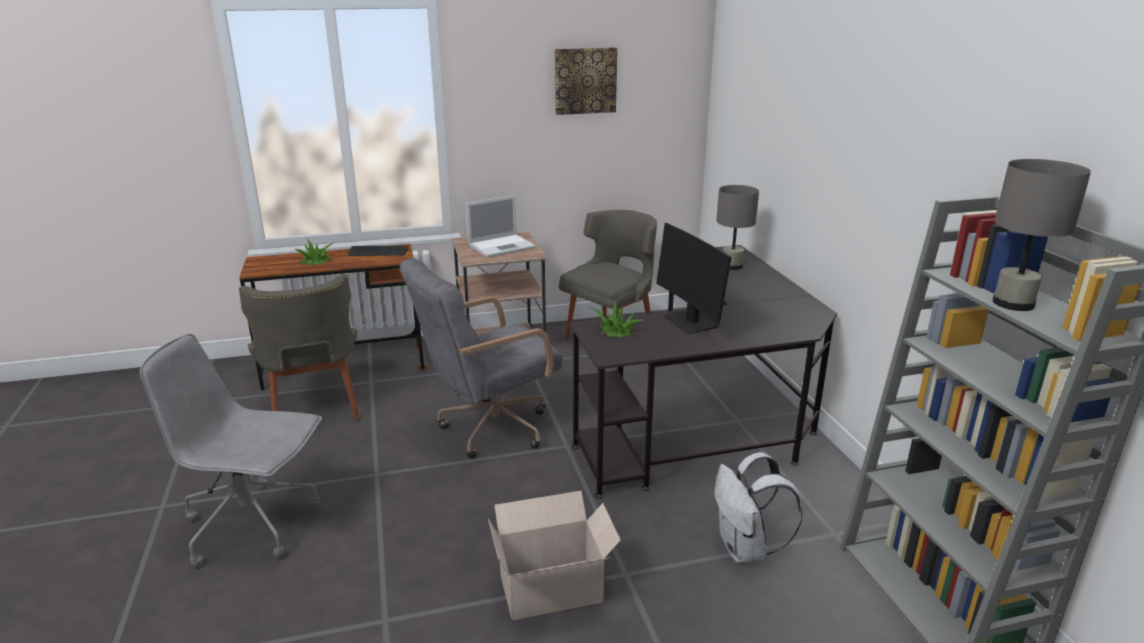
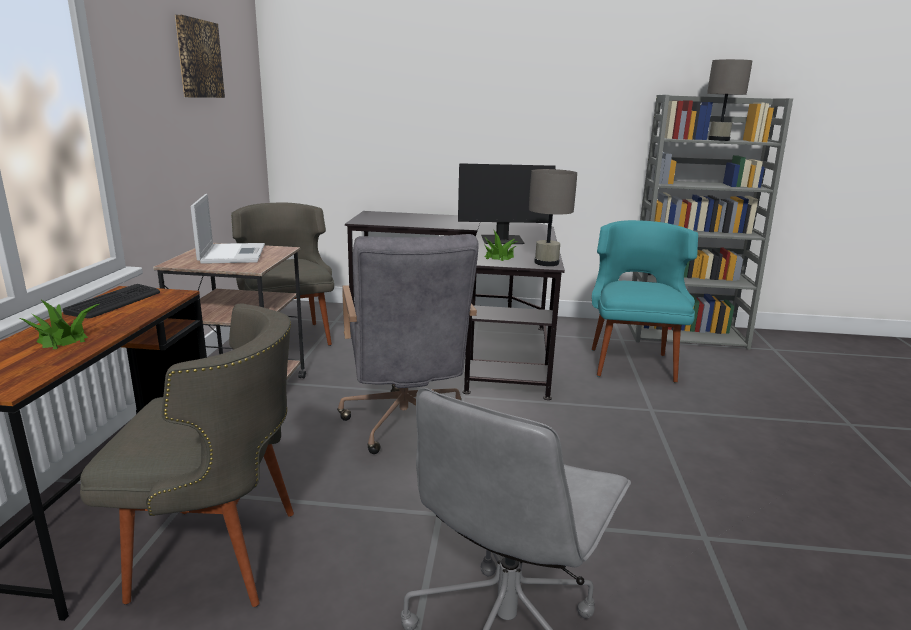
camera: 70 degrees left, 5 degrees down
cardboard box [488,491,621,620] -> none
white backpack [715,452,803,563] -> turquoise chair [592,220,698,383]
grey table lamp [717,185,759,270] -> grey table lamp moved to [529,169,577,266]

